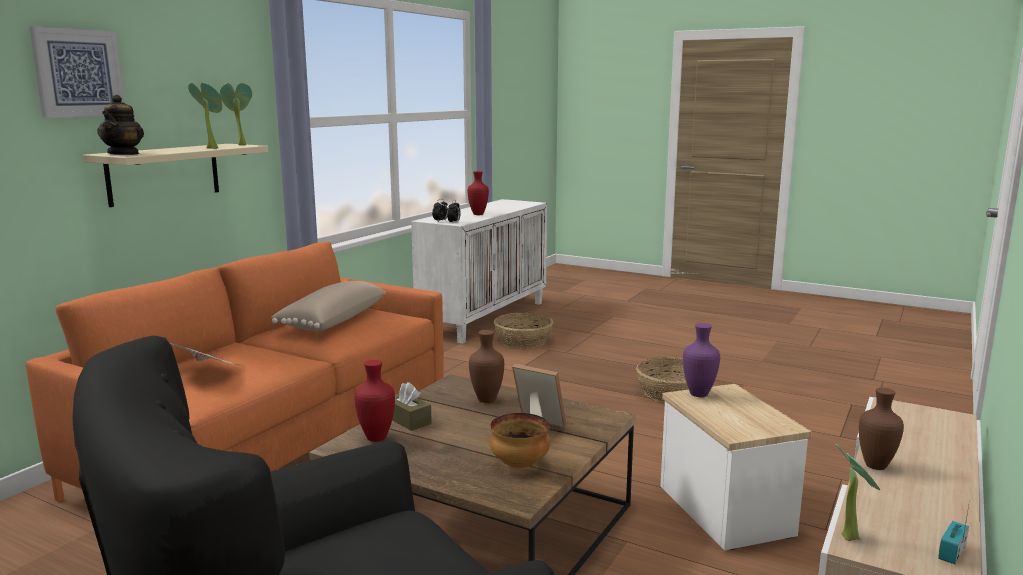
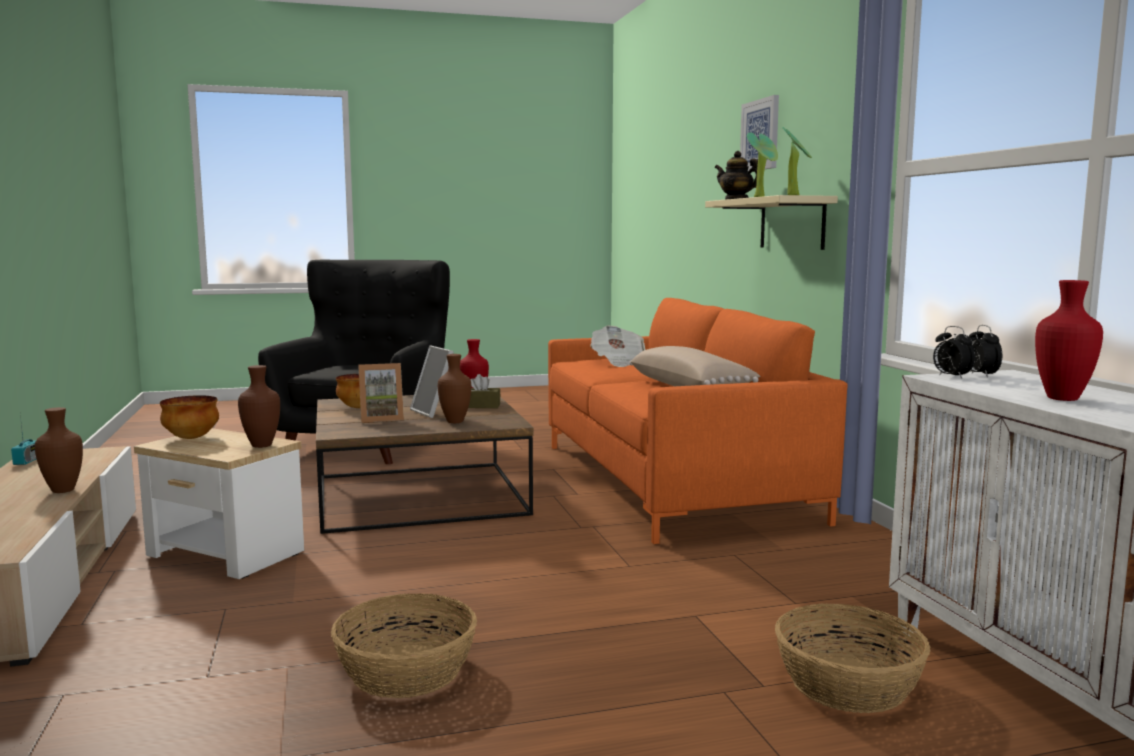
camera: 135 degrees right, 5 degrees down
purple vase [683,323,720,397] -> brown vase [238,365,280,448]
potted plant [836,444,880,541] -> none
none -> bowl [160,395,219,439]
none -> picture frame [410,345,454,418]

